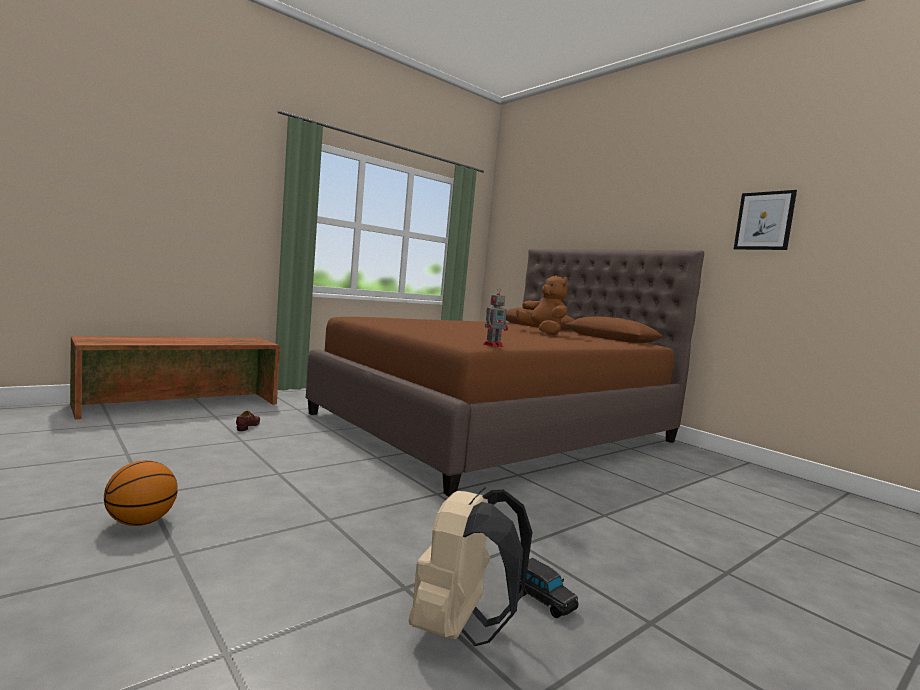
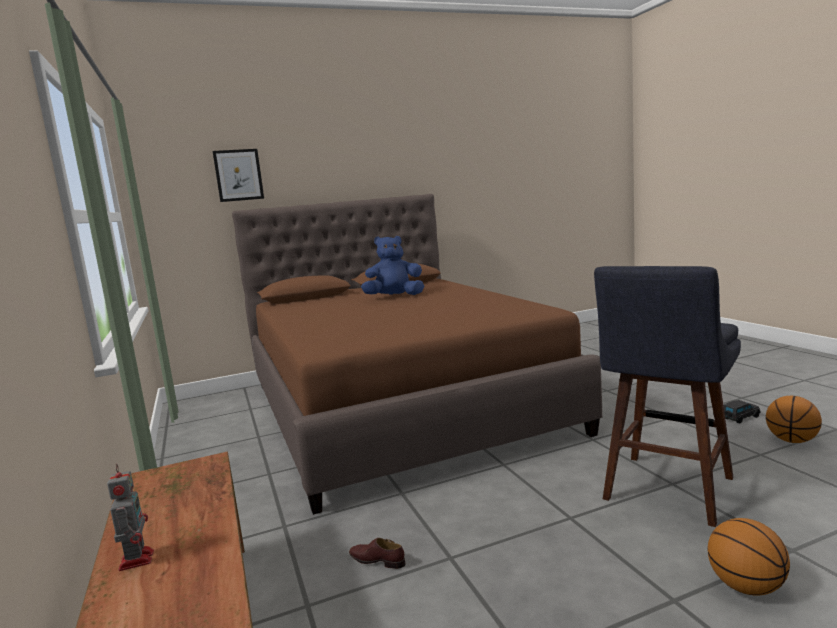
camera: 70 degrees left, 5 degrees up
beige backpack [409,487,532,646] -> basketball [766,396,822,443]
toy robot [483,288,508,347] -> toy robot moved to [107,464,154,571]
brown plush toy [516,276,567,335] -> blue plush toy [361,236,424,295]
picture [734,190,797,250] -> picture moved to [212,149,264,202]
none -> blue stool [594,266,741,527]

